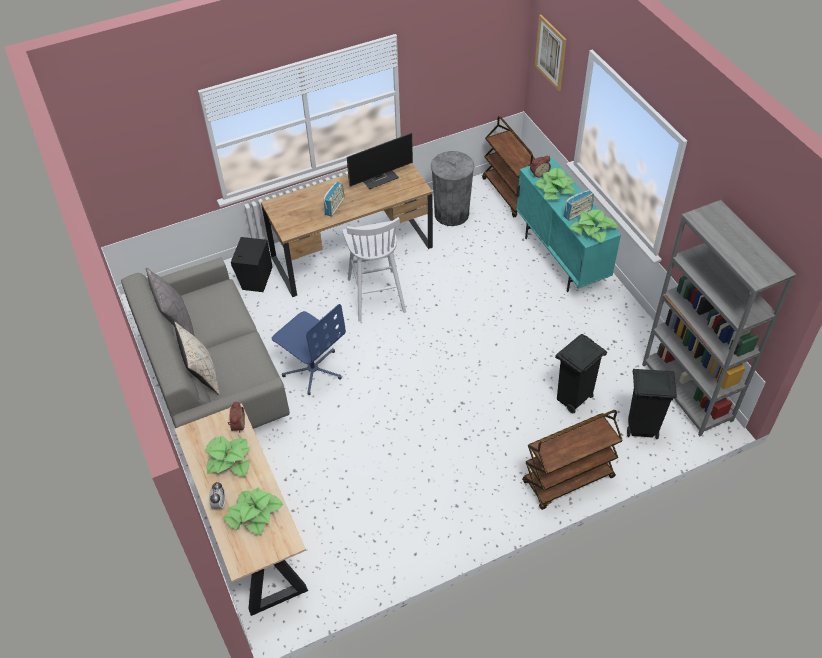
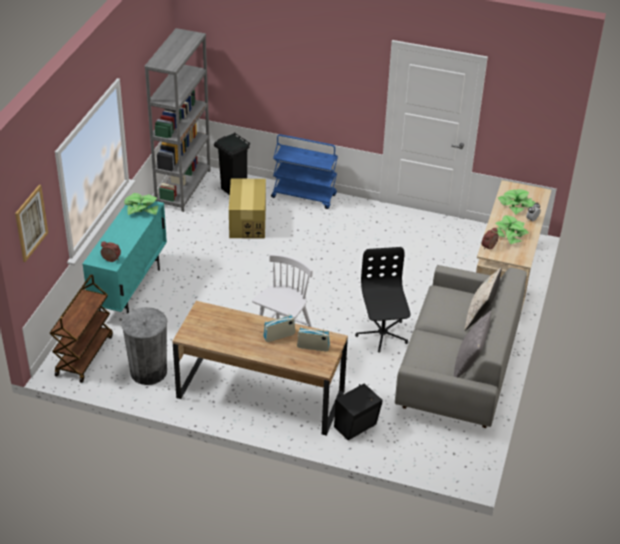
camera: 140 degrees left, 10 degrees down
blue office chair [272,304,346,395] -> black office chair [355,247,411,353]
monitor [347,133,413,189] -> none
brown cart [522,410,623,510] -> blue cart [271,134,338,209]
potted plant [534,168,575,200] -> none
black trash can [555,334,607,413] -> cardboard box [229,178,266,239]
radio [563,190,594,221] -> radio moved to [297,327,330,351]

